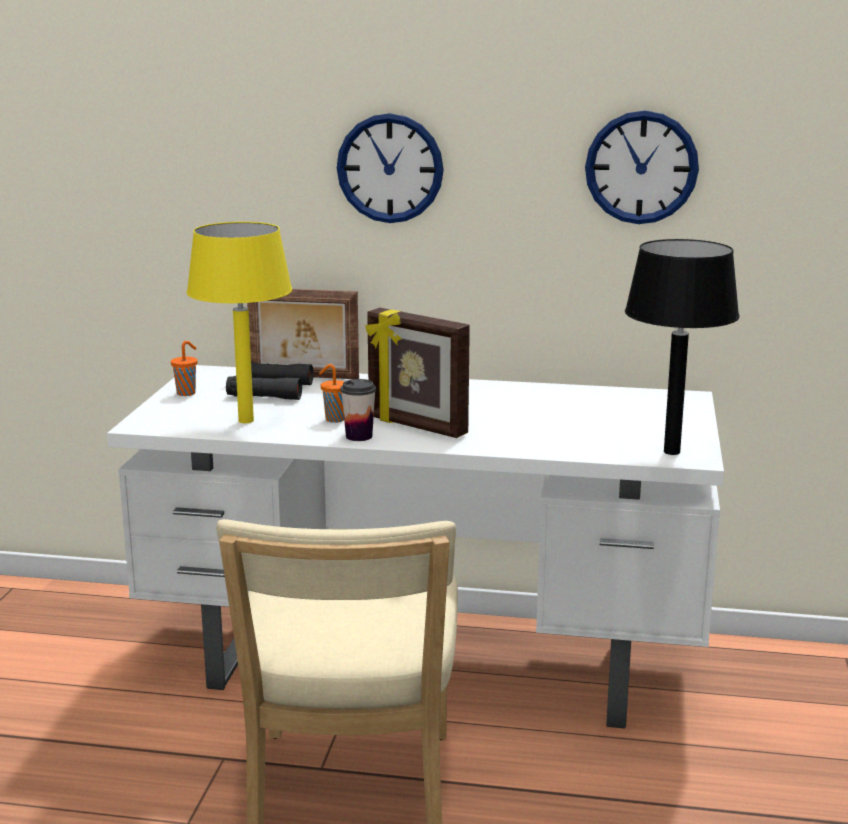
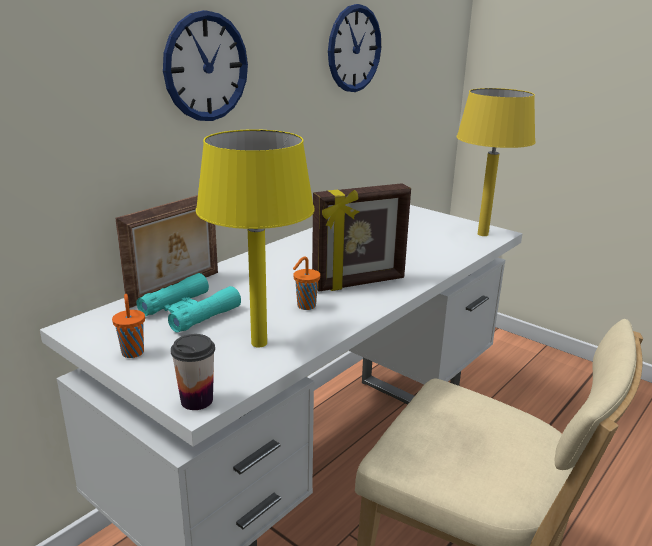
camera: 60 degrees left, 5 degrees up
black binoculars [226,362,314,400] -> turquoise binoculars [137,273,241,333]
cup [340,379,376,441] -> cup moved to [171,334,215,410]
black table lamp [625,239,739,455] -> yellow table lamp [456,88,536,236]

